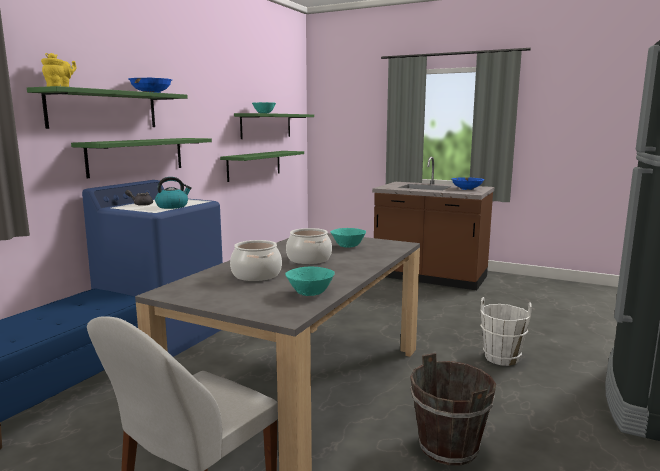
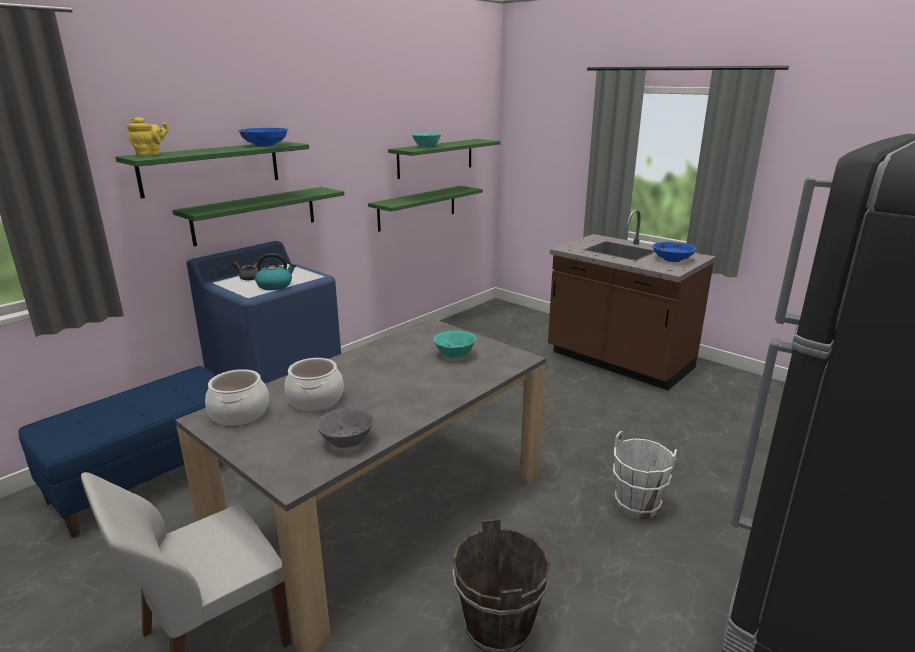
camera: 15 degrees right, 10 degrees up
turquoise bowl [285,266,335,296] -> grey bowl [316,408,375,448]
cooking pot [286,228,332,264] -> cooking pot moved to [205,369,269,426]

